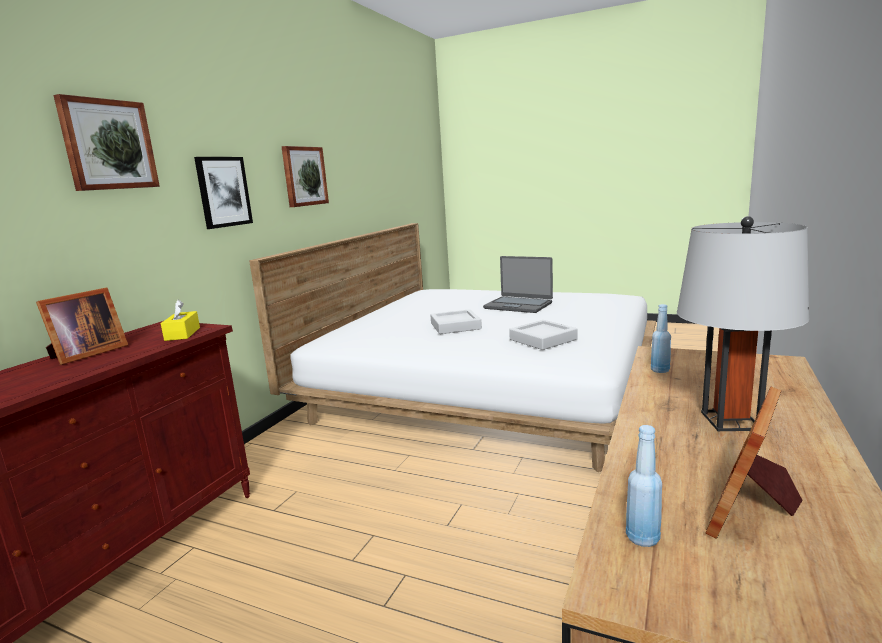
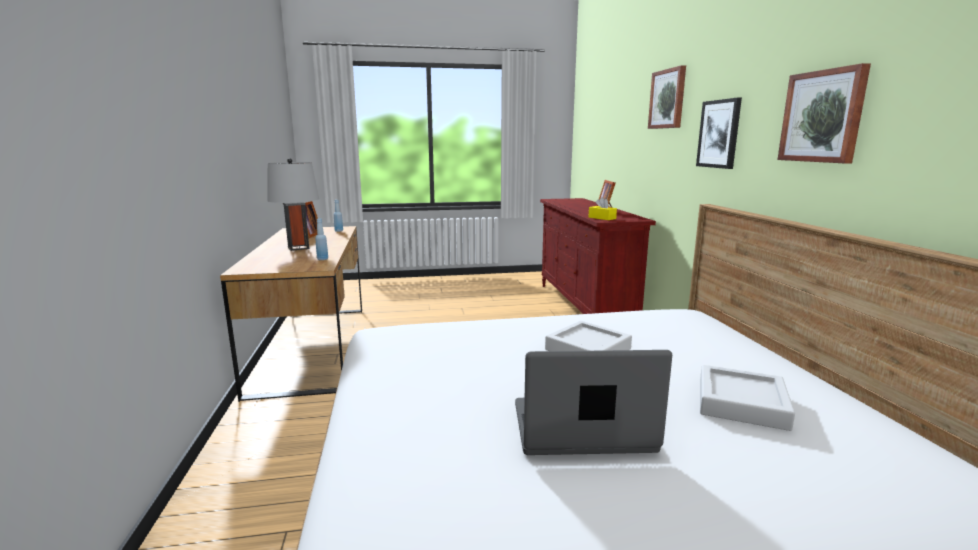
camera: 145 degrees right, 0 degrees up
grey tray [509,320,578,350] -> grey tray moved to [700,365,795,431]

